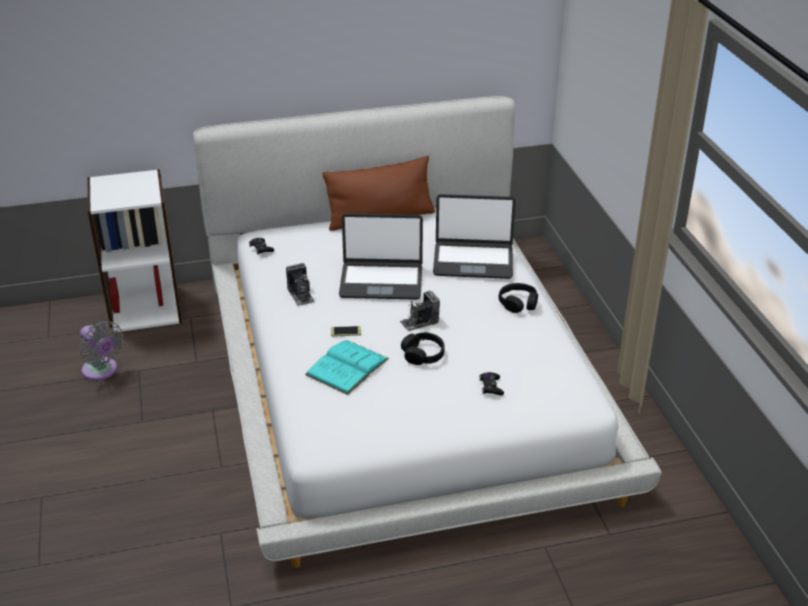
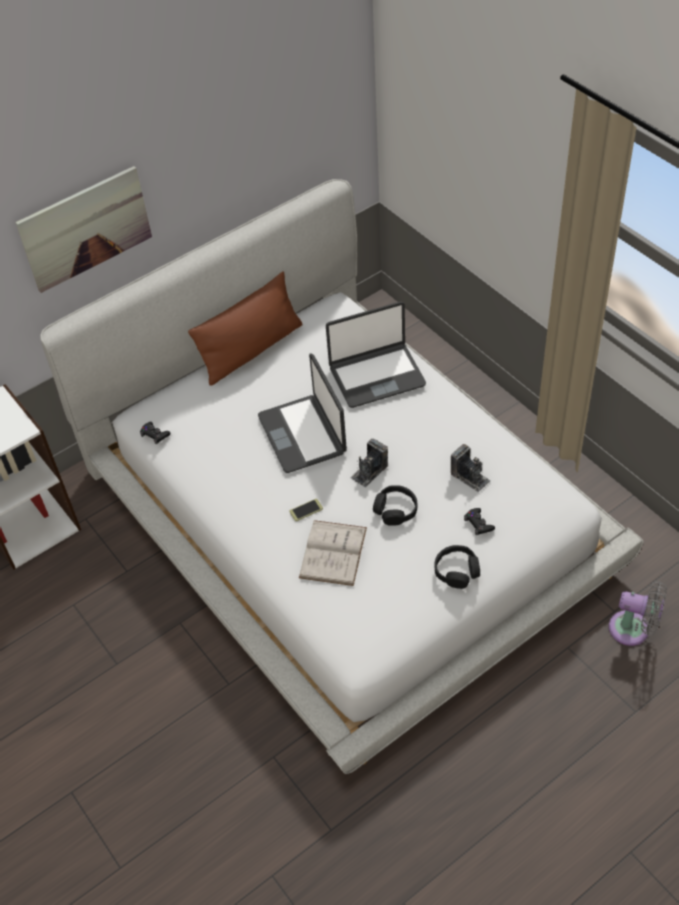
camera: 20 degrees left, 15 degrees up
grey fan [80,321,123,380] -> grey fan moved to [609,581,667,646]
camera [286,263,315,306] -> camera moved to [450,444,490,492]
turquoise book [305,340,389,395] -> white book [299,520,367,586]
laptop [339,213,423,300] -> laptop turned 90 degrees clockwise [258,354,347,473]
black headphones [499,283,538,313] -> black headphones moved to [434,545,480,589]
none -> picture [15,166,152,293]

